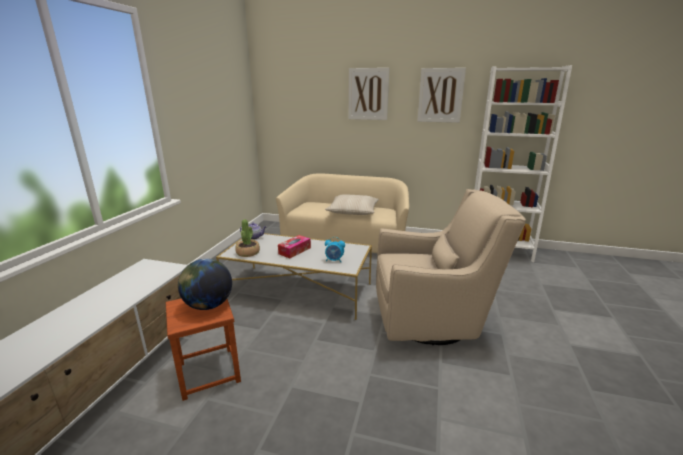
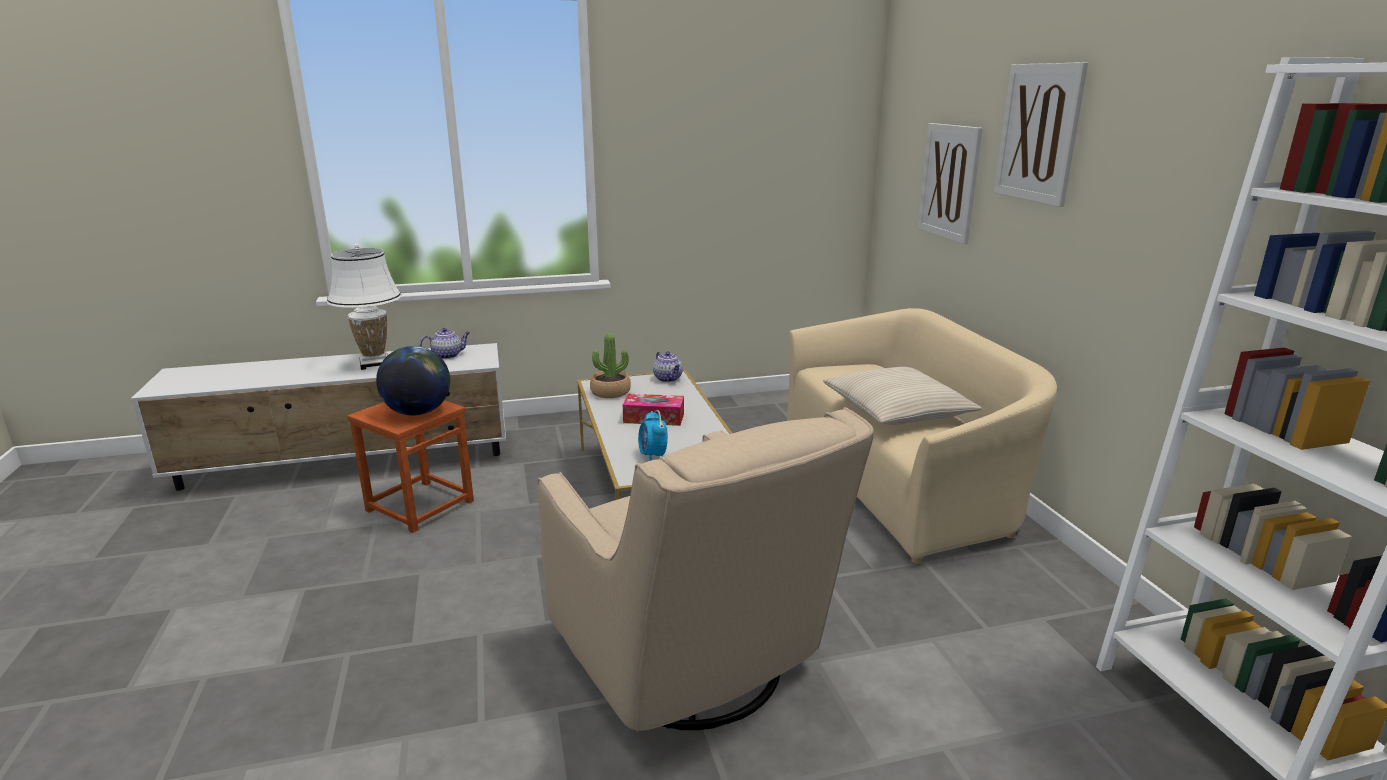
camera: 60 degrees right, 0 degrees up
picture [417,68,466,123] -> picture moved to [918,123,982,244]
none -> white table lamp [327,244,402,370]
none -> teapot [420,328,470,359]

